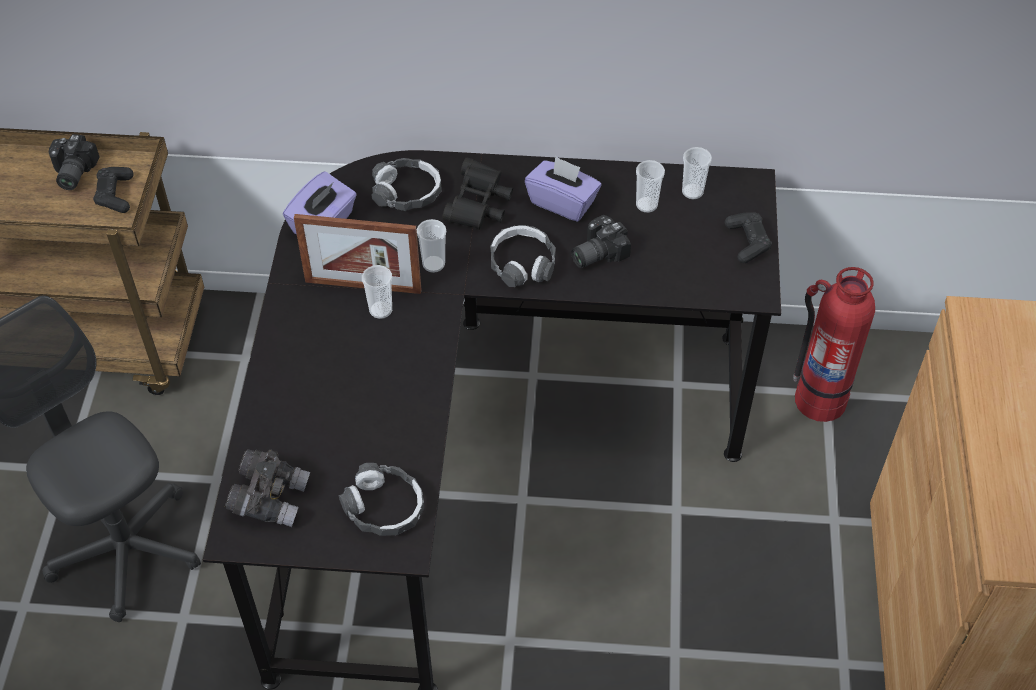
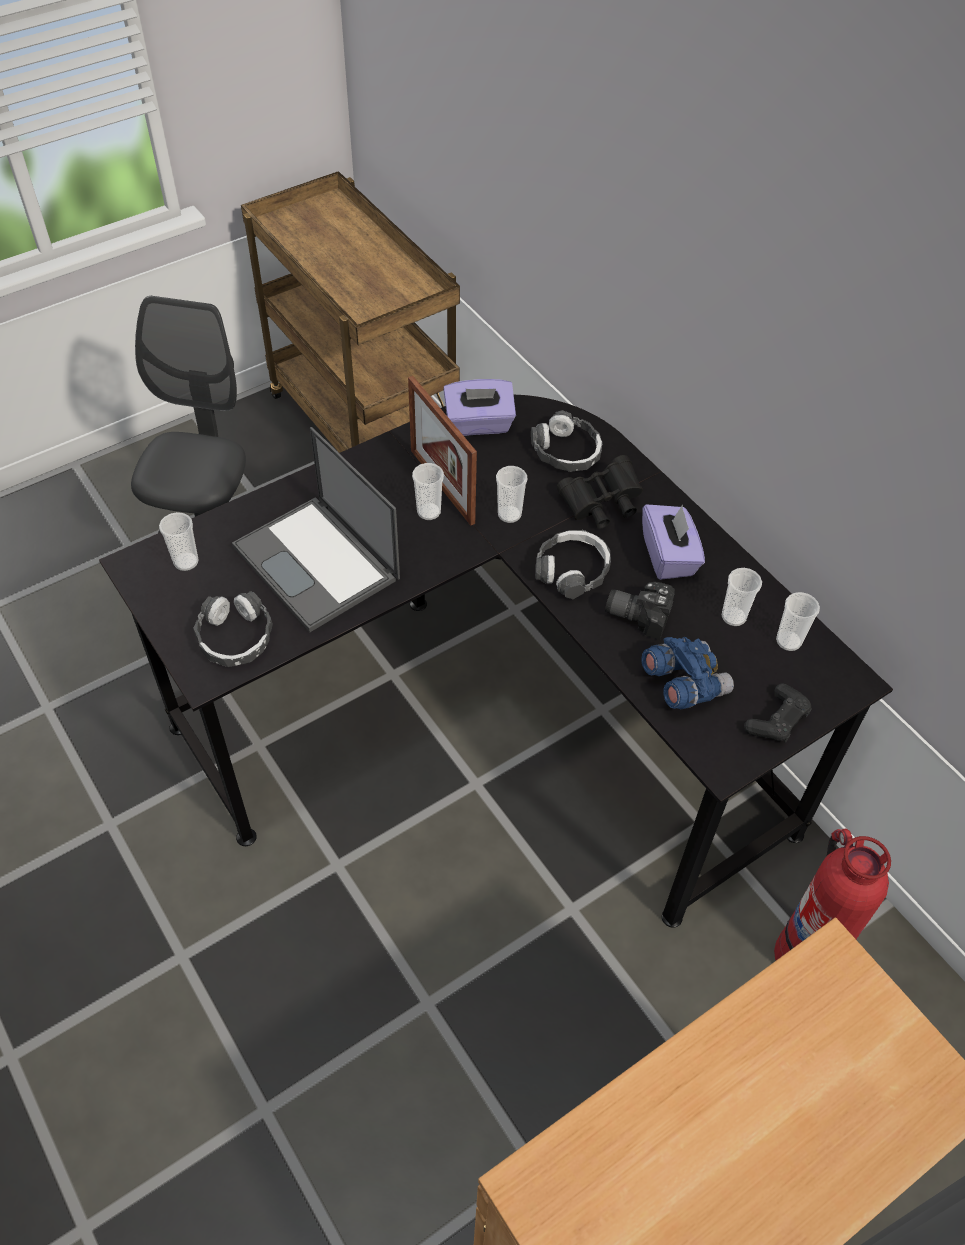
camera: 50 degrees right, 0 degrees up
camera [49,134,100,190] -> none
black game controller [93,167,134,213] -> none
grey binoculars [225,449,310,527] -> cup [159,512,199,571]
none -> laptop [232,427,400,632]
none -> blue binoculars [641,637,734,709]

